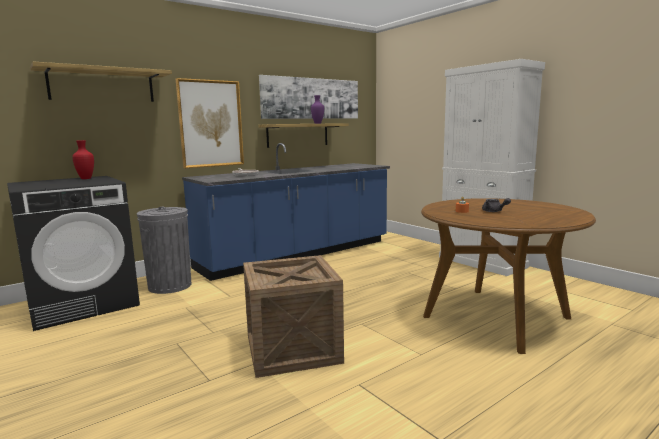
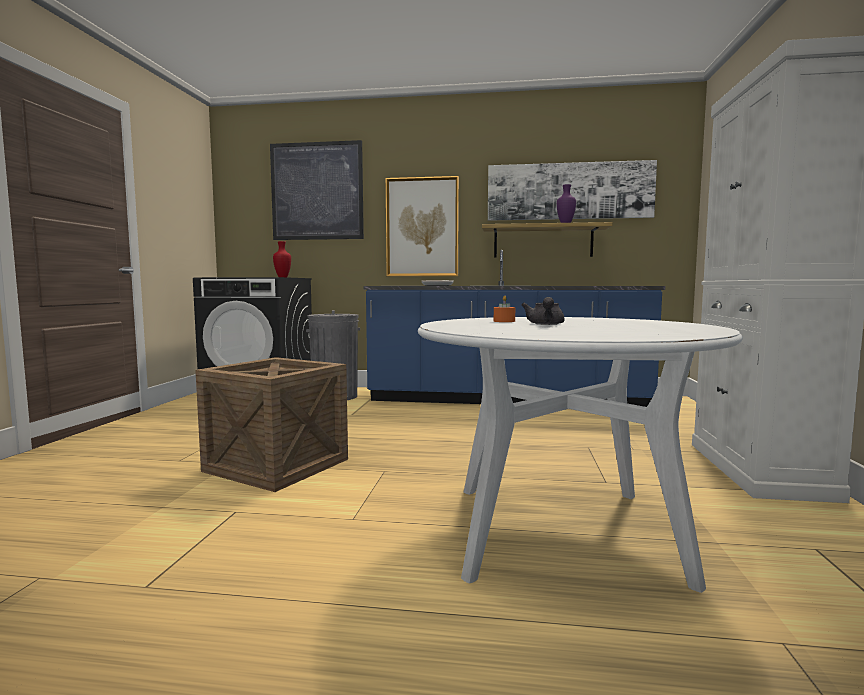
camera: 45 degrees right, 5 degrees down
shelf [30,61,172,102] -> picture [270,140,364,240]
brown dining table [421,198,596,354] -> white dining table [418,317,743,593]

